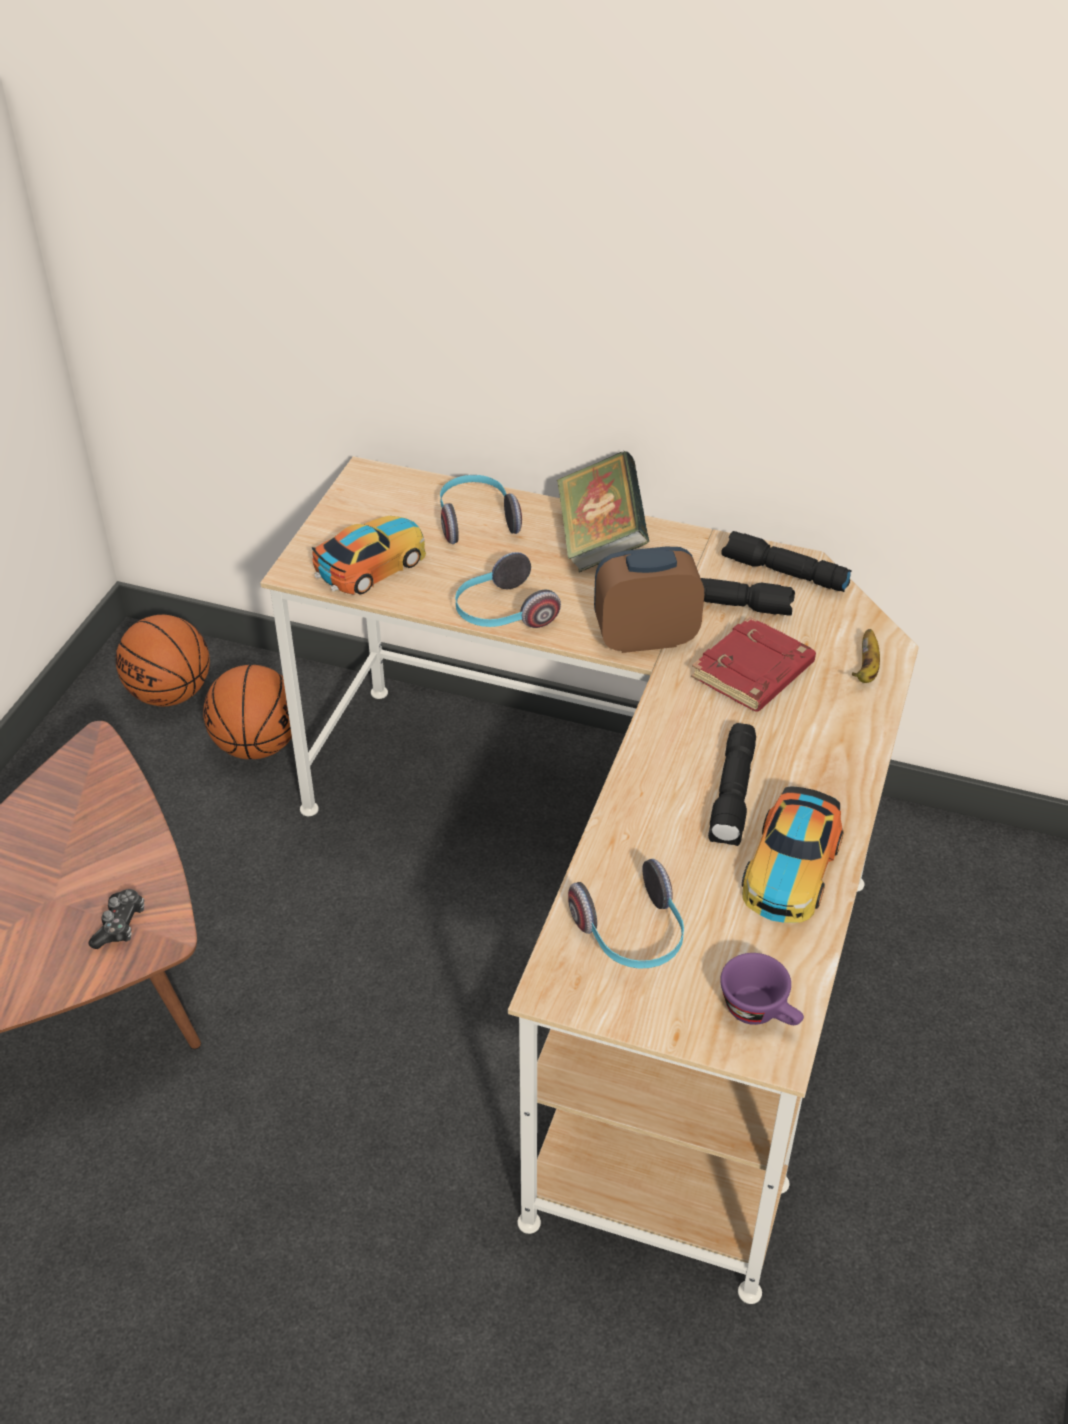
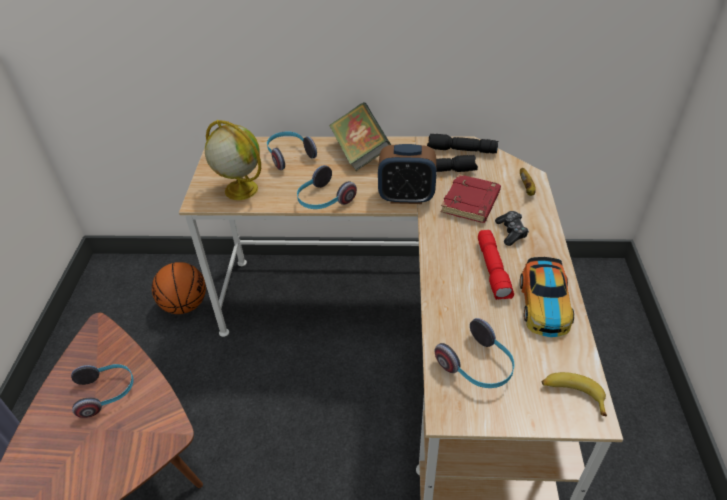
camera: 15 degrees left, 0 degrees up
game controller [88,889,144,949] -> game controller moved to [495,211,529,246]
basketball [116,615,210,707] -> none
toy car [312,516,426,595] -> globe [205,120,261,200]
alarm clock [594,547,704,653] -> alarm clock turned 150 degrees counterclockwise [378,144,436,204]
black flashlight [708,723,756,846] -> red flashlight [478,230,514,300]
purple cup [720,953,804,1025] -> banana [542,372,607,416]
none -> headphones [71,364,134,418]

